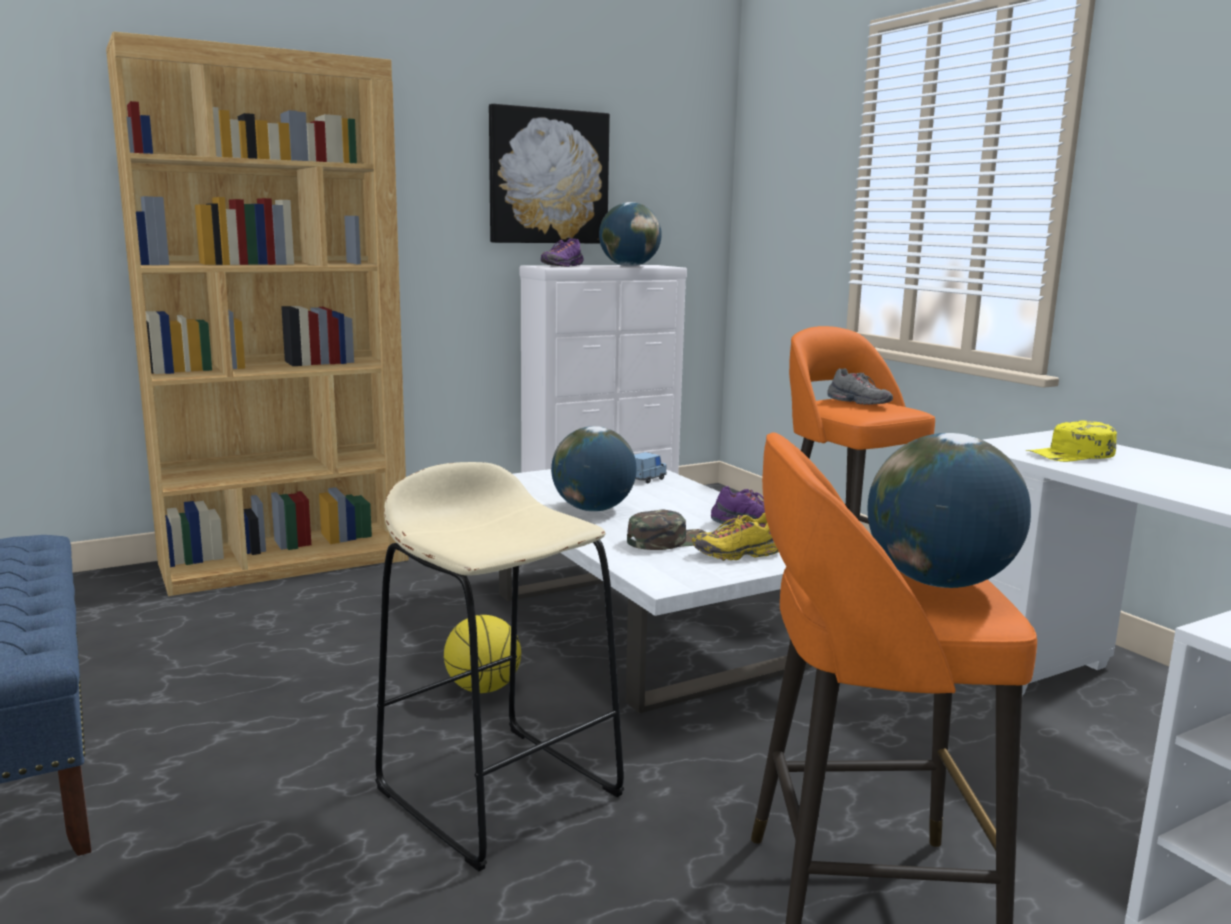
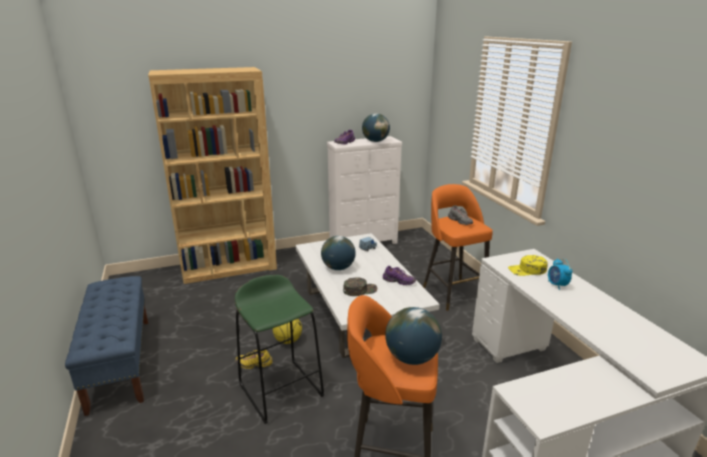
camera: 10 degrees right, 10 degrees up
beige stool [375,462,624,871] -> green stool [235,275,324,424]
picture [489,104,610,243] -> none
yellow shoe [692,513,779,561] -> yellow shoe moved to [235,350,273,369]
none -> alarm clock [548,259,573,290]

